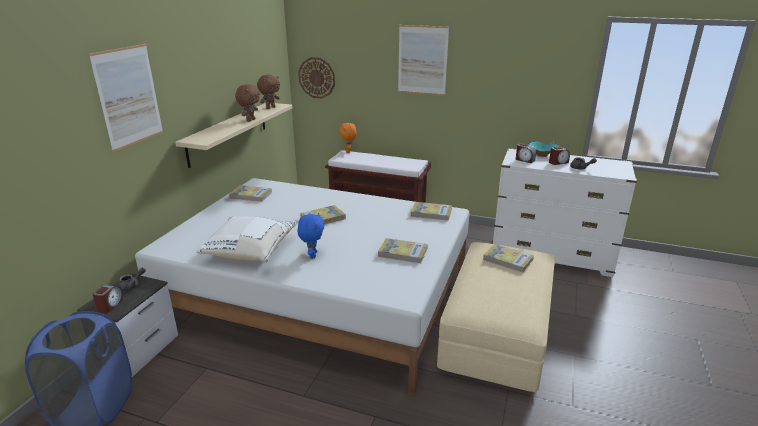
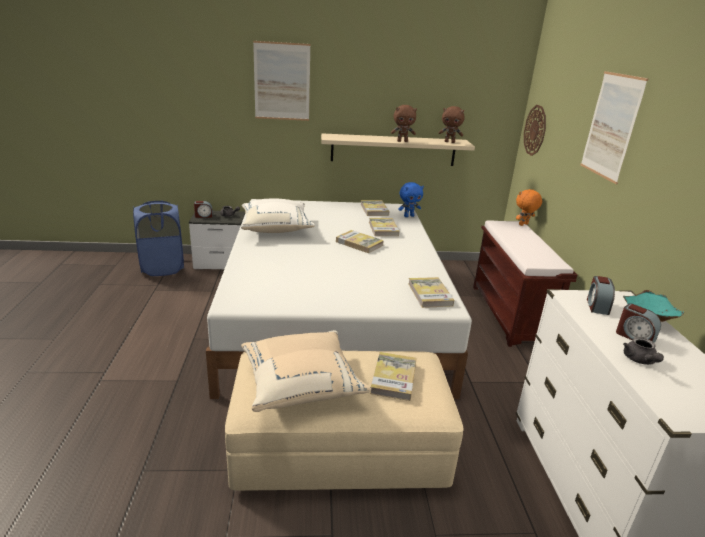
camera: 65 degrees right, 0 degrees up
blue plush toy [298,213,325,258] -> blue plush toy moved to [398,182,424,217]
book [378,238,428,263] -> book moved to [369,218,400,236]
none -> beige pillow [241,330,371,412]

